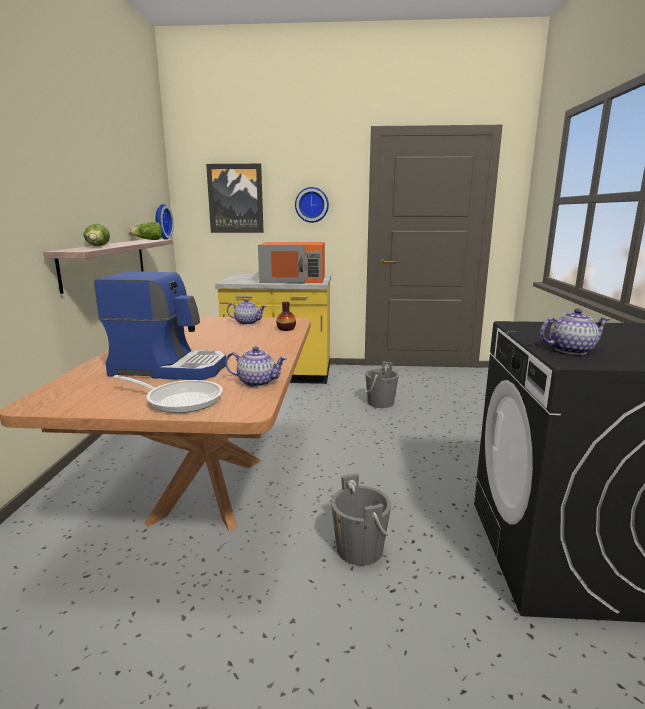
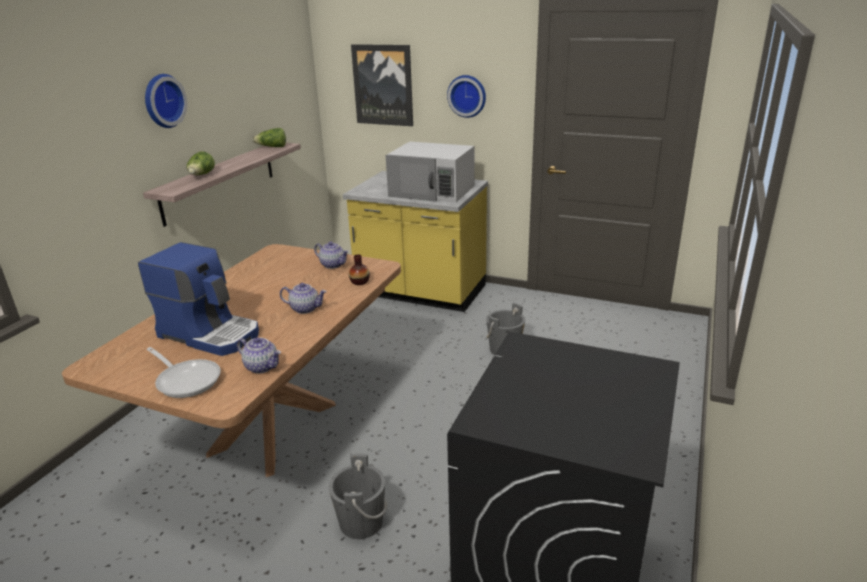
camera: 20 degrees right, 10 degrees up
wall clock [156,204,174,239] -> wall clock moved to [145,74,187,128]
orange microwave [258,242,325,283] -> white microwave [386,141,474,203]
teapot [540,309,610,355] -> teapot moved to [280,283,327,314]

